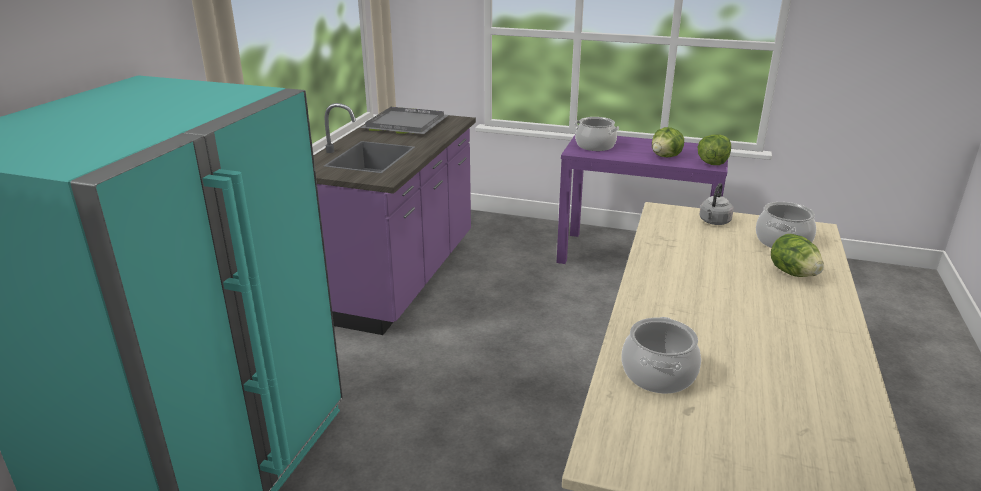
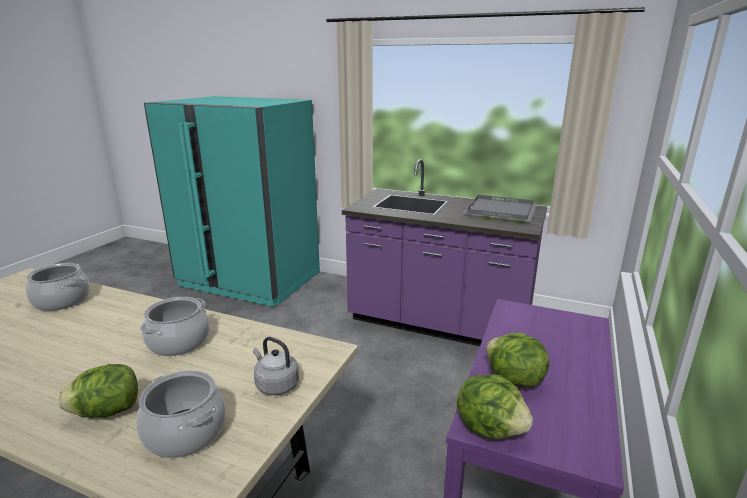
camera: 95 degrees right, 5 degrees down
cooking pot [575,117,619,151] -> cooking pot moved to [140,297,210,356]

